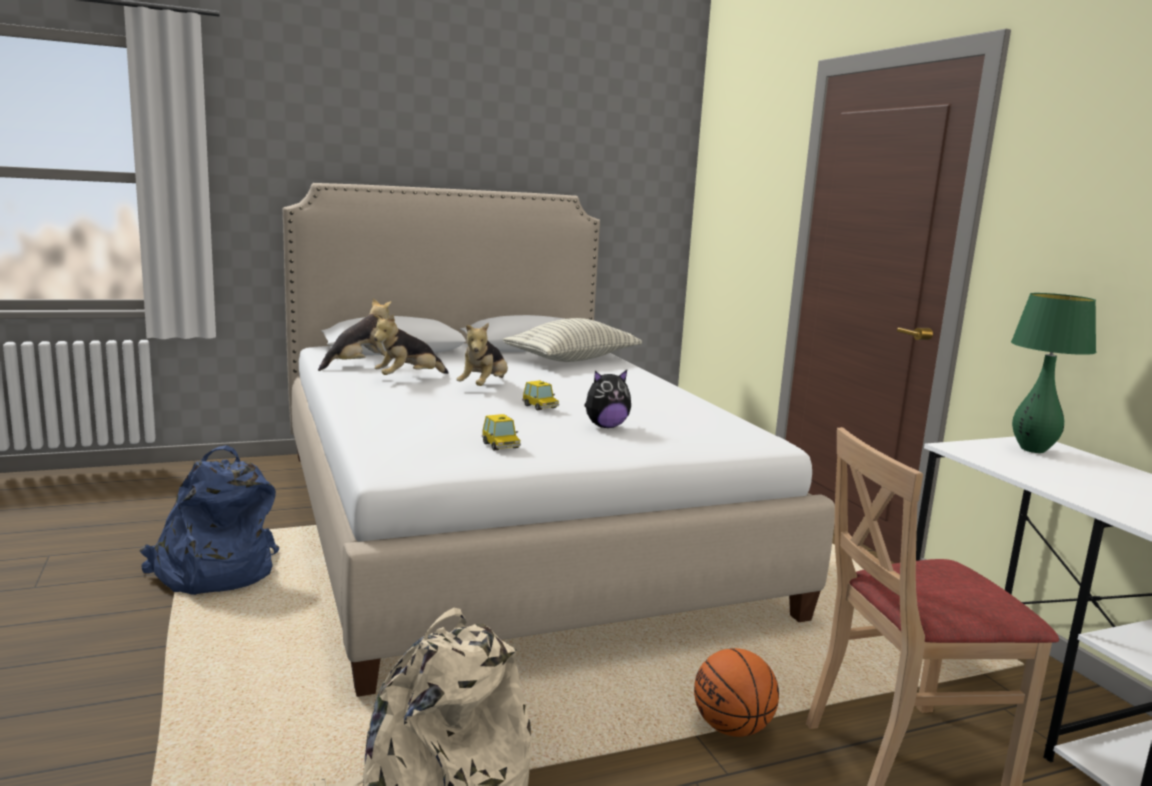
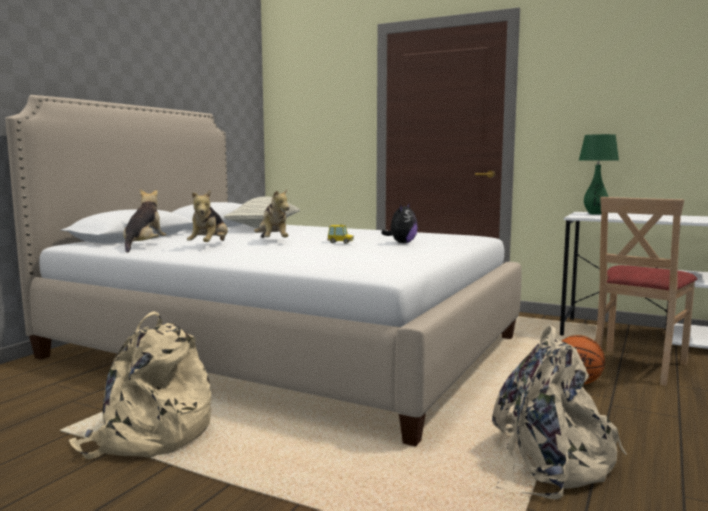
camera: 40 degrees left, 5 degrees down
blue backpack [139,445,279,595] -> beige backpack [68,311,211,459]
toy car [482,414,521,451] -> none

